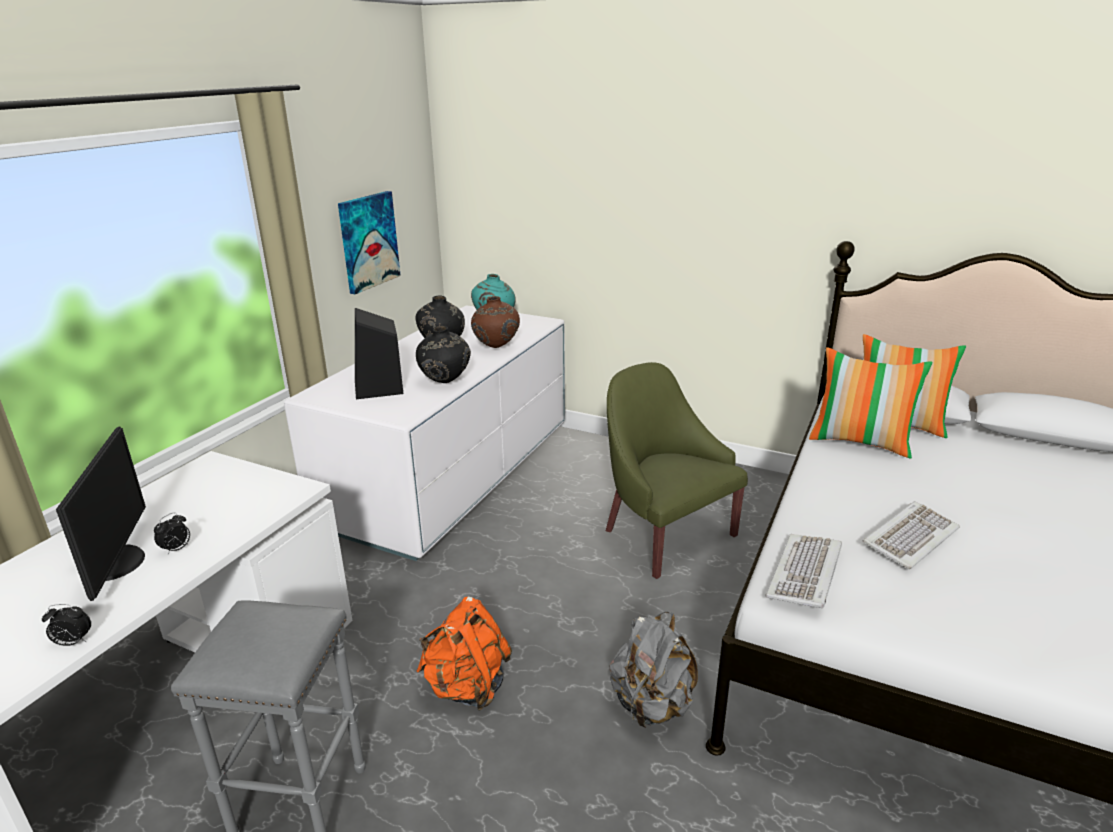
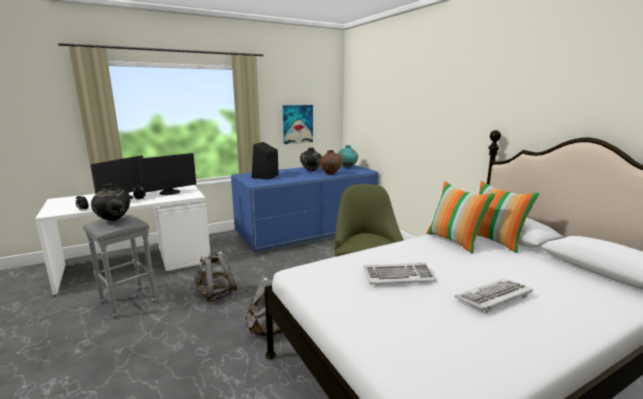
camera: 35 degrees right, 10 degrees down
white dresser [284,305,565,561] -> blue dresser [231,165,379,253]
black vase [416,326,471,383] -> black vase moved to [91,184,130,221]
orange backpack [417,596,512,711] -> grey backpack [194,251,238,302]
keyboard [765,534,842,608] -> keyboard moved to [455,279,533,312]
none -> monitor [138,153,196,195]

